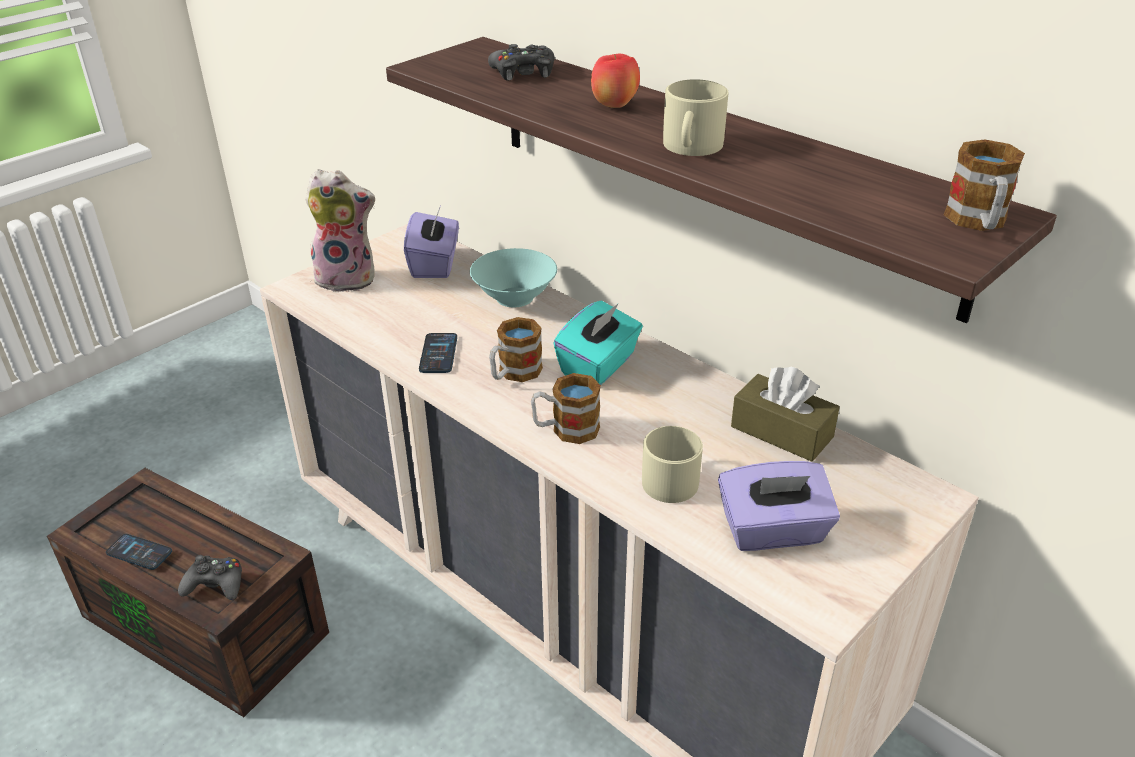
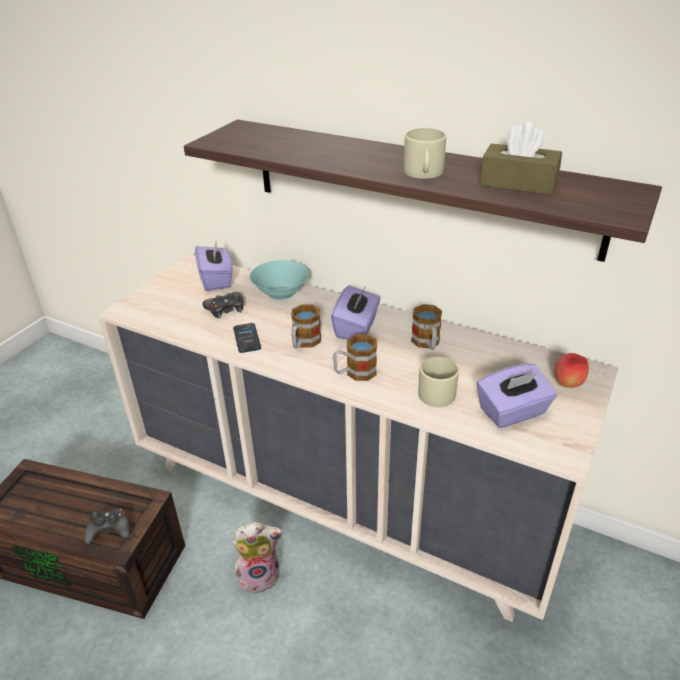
camera: 15 degrees left, 0 degrees up
phone [106,534,172,570] -> none
plush toy [305,169,375,292] -> plush toy moved to [232,522,283,594]
black game controller [488,44,555,81] -> black game controller moved to [202,292,243,318]
turquoise tissue box [553,301,643,385] -> purple tissue box [331,285,381,339]
apple [591,54,640,108] -> apple moved to [554,353,589,388]
brown tissue box [731,366,840,462] -> brown tissue box moved to [480,122,562,195]
mug [944,139,1025,231] -> mug moved to [411,304,442,350]

